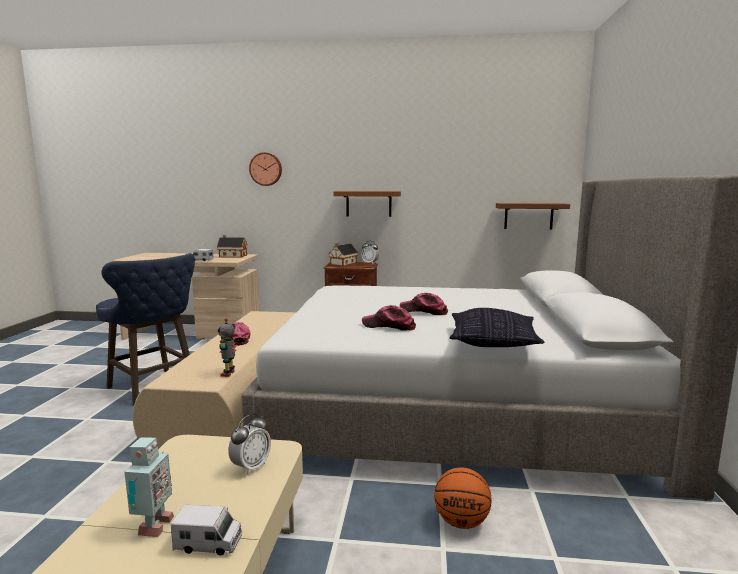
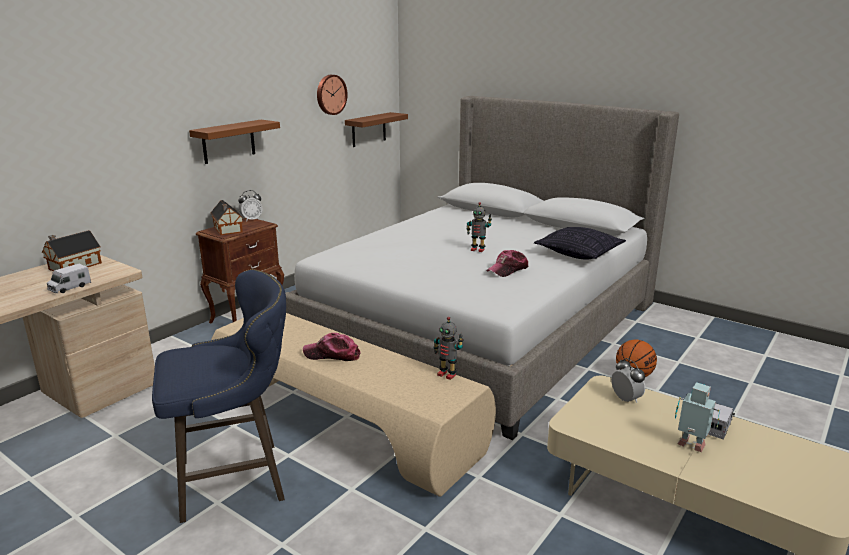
camera: 60 degrees left, 10 degrees up
wall clock [249,152,282,186] -> wall clock moved to [317,75,348,115]
cap [400,293,448,315] -> toy robot [466,202,492,252]

